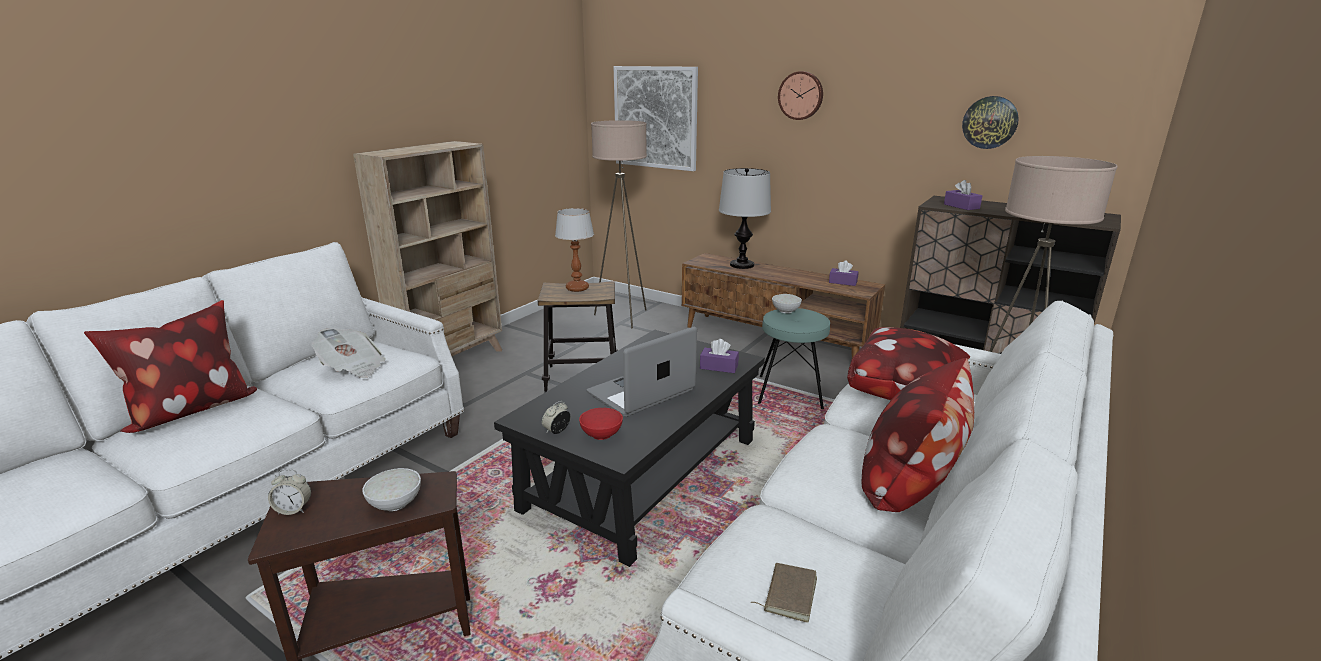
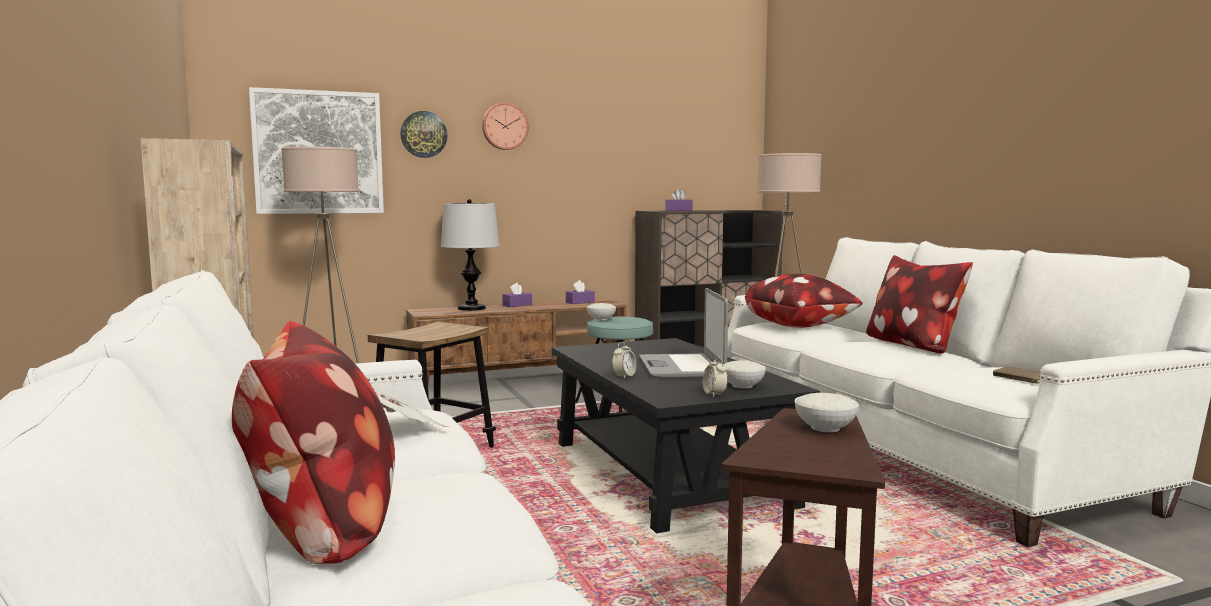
camera: 55 degrees left, 15 degrees down
alarm clock [268,469,311,515] -> alarm clock moved to [612,342,636,379]
table lamp [555,208,594,292] -> none
red bowl [579,408,623,440] -> white bowl [724,361,766,389]
purple tissue box [700,339,739,373] -> purple tissue box moved to [502,283,532,307]
wall clock [962,96,1019,149] -> wall clock moved to [401,111,447,158]

